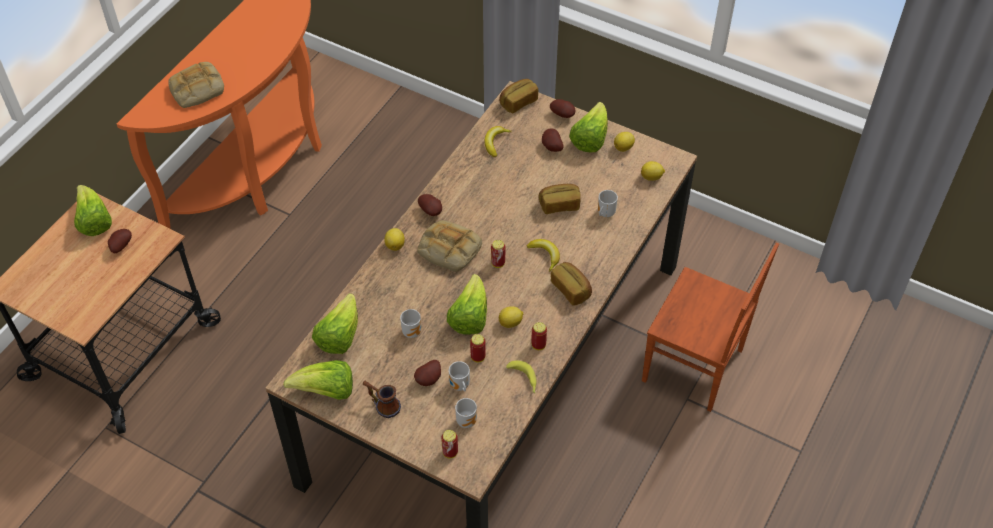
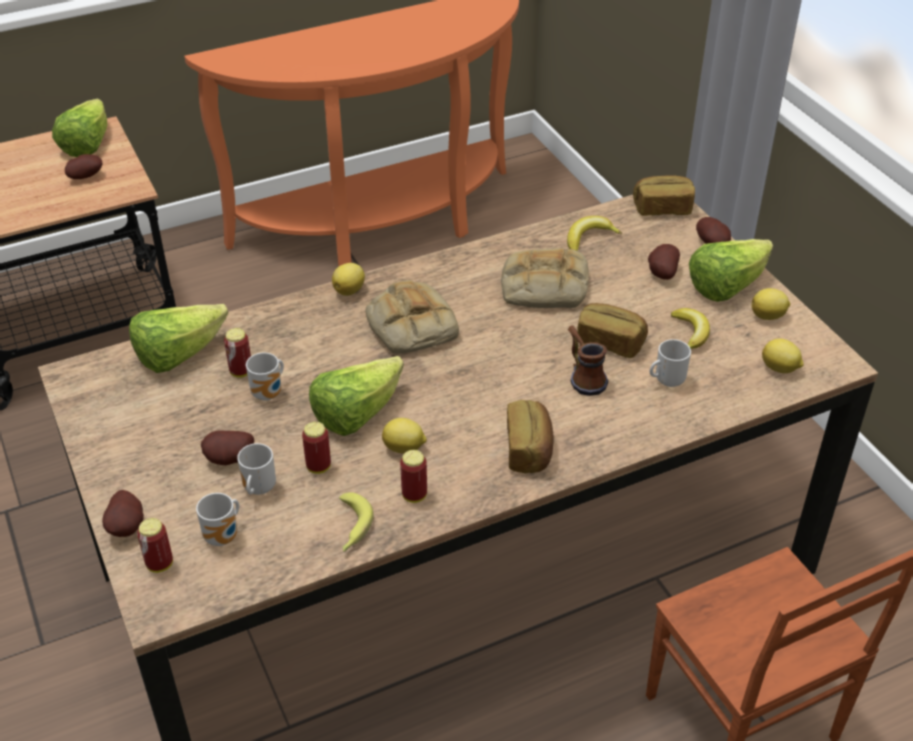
camera: 35 degrees right, 10 degrees down
bread [168,62,224,108] -> bread moved to [501,248,589,308]
lettuce [283,360,353,400] -> none
mug [363,381,401,418] -> mug moved to [568,325,608,396]
potato [418,194,442,216] -> potato moved to [102,490,144,537]
can [491,240,505,268] -> can moved to [224,328,251,378]
banana [527,239,560,272] -> banana moved to [671,308,710,349]

